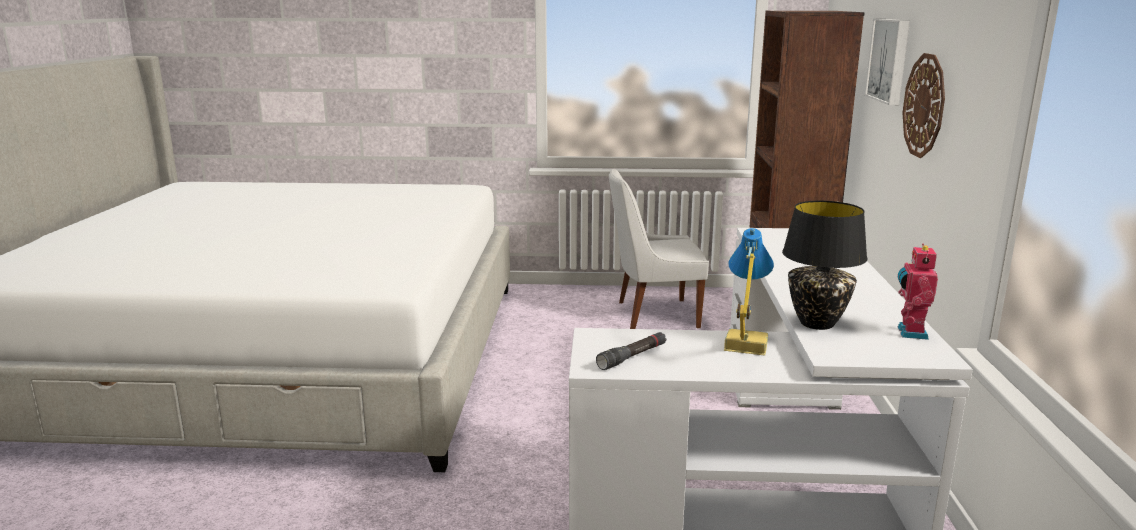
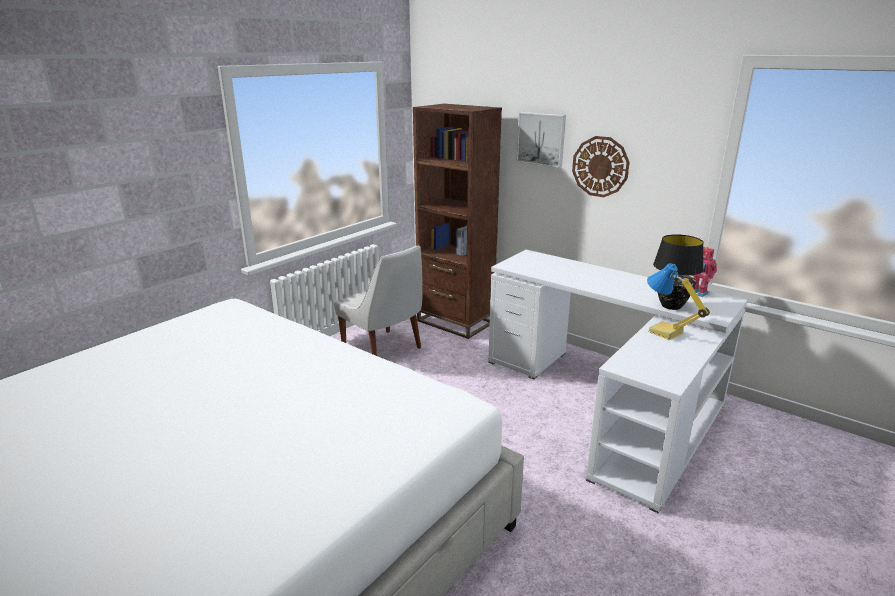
camera: 55 degrees left, 5 degrees up
black flashlight [596,332,666,370] -> none
white chair [609,168,709,329] -> white chair turned 75 degrees counterclockwise [334,245,423,356]

